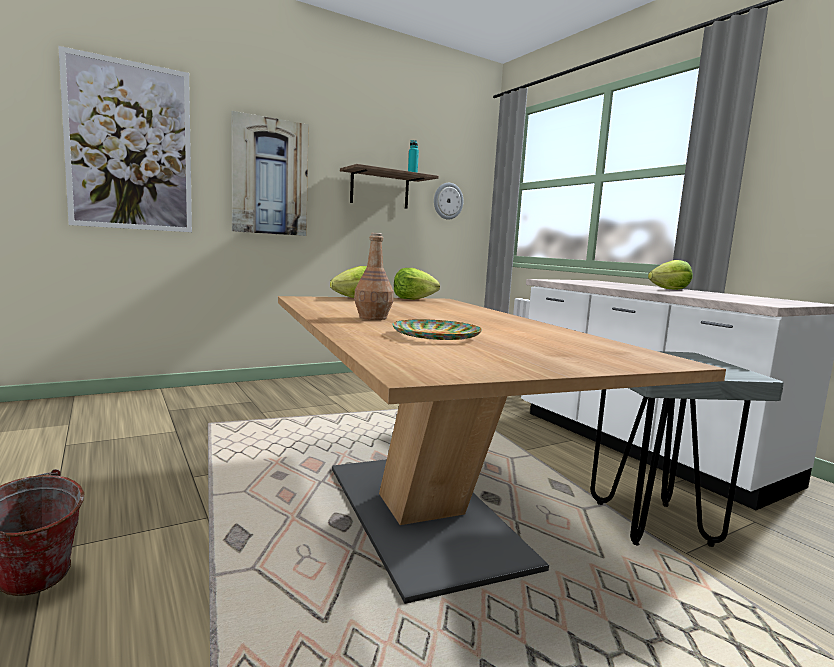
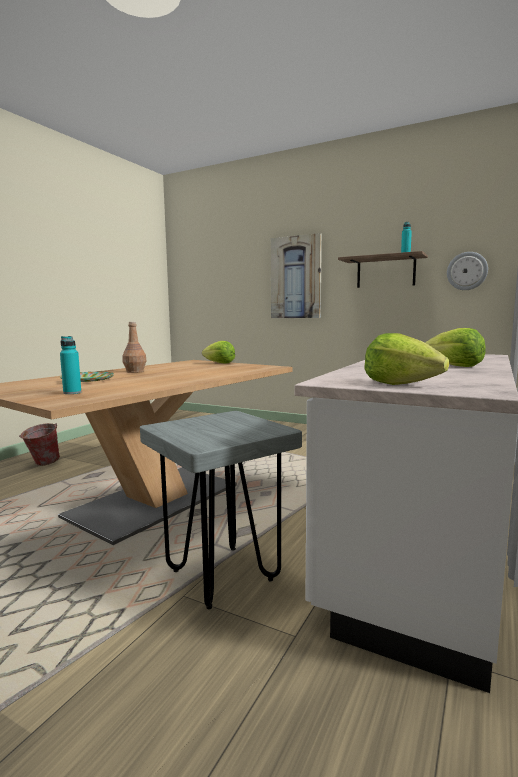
camera: 60 degrees right, 0 degrees up
picture [58,46,192,232] -> none
lettuce [394,268,440,300] -> lettuce moved to [364,333,449,385]
none -> turquoise bottle [60,336,81,394]

